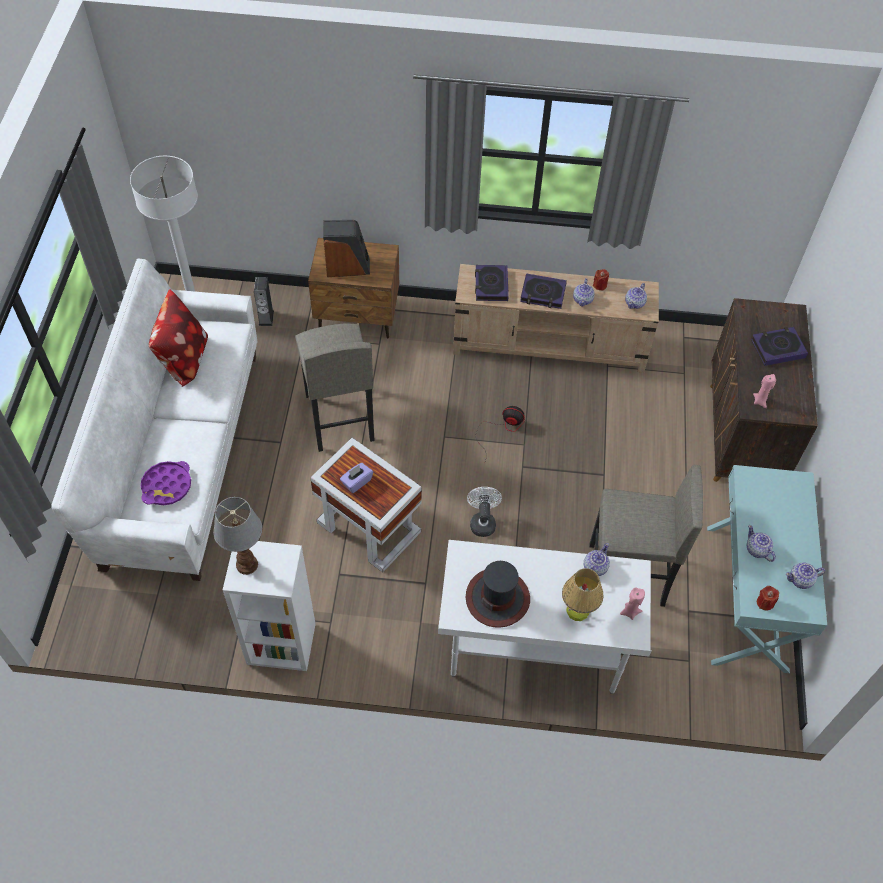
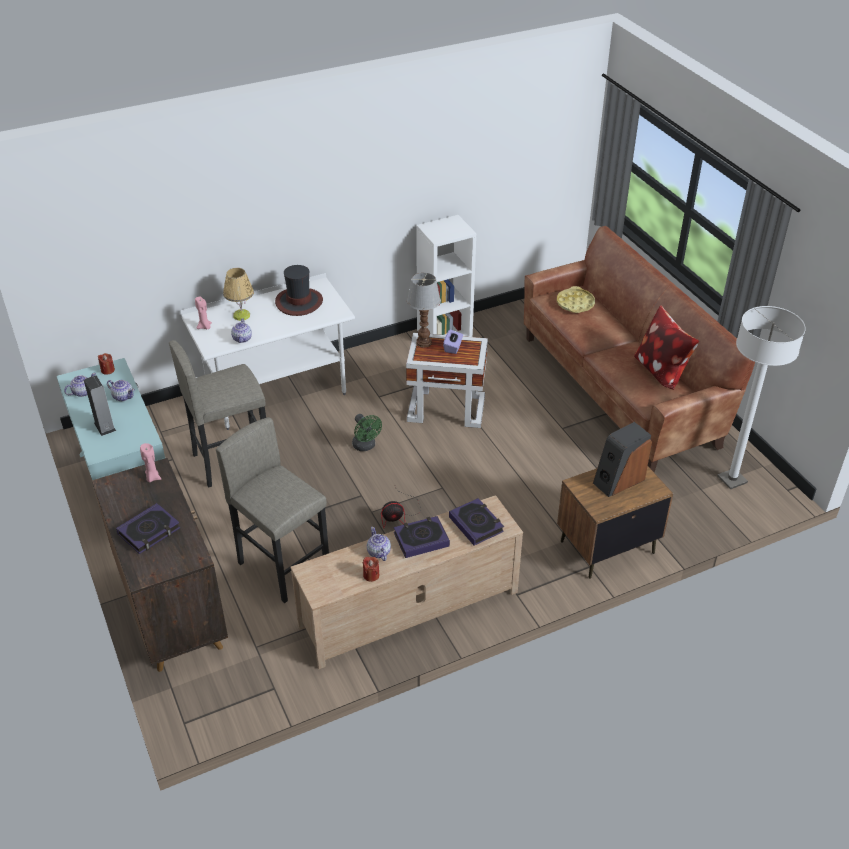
camera: 150 degrees right, 15 degrees down
white sofa [51,259,257,581] -> brown sofa [524,226,755,472]
purple tray [140,461,191,505] -> yellow tray [557,286,595,313]
table lamp [213,497,262,575] -> table lamp moved to [407,272,441,348]
speaker [254,277,274,326] -> speaker moved to [84,375,116,436]
grey stool [295,324,375,452] -> grey stool moved to [216,417,329,603]
white fan [467,487,502,537] -> green fan [352,414,382,451]
teapot [625,283,647,309] -> none

